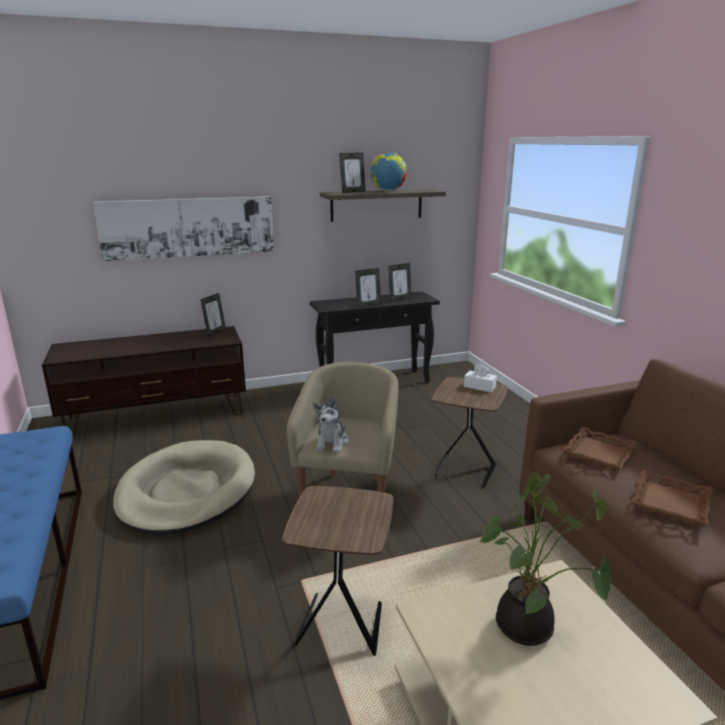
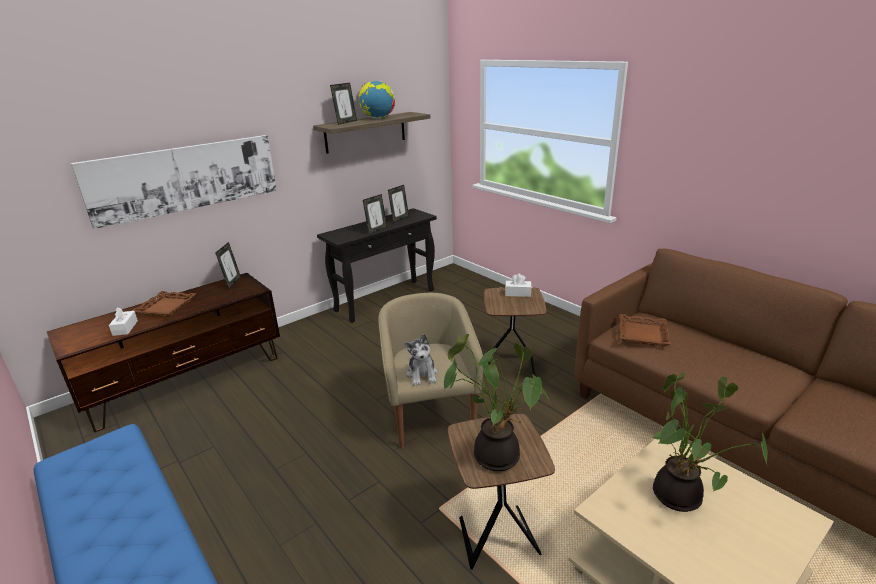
camera: 20 degrees left, 5 degrees up
beige dog bed [113,440,255,535] -> none
brown tray [631,469,713,526] -> brown tray moved to [132,291,196,317]
none -> white tissue box [109,307,138,336]
none -> potted plant [444,334,550,471]

